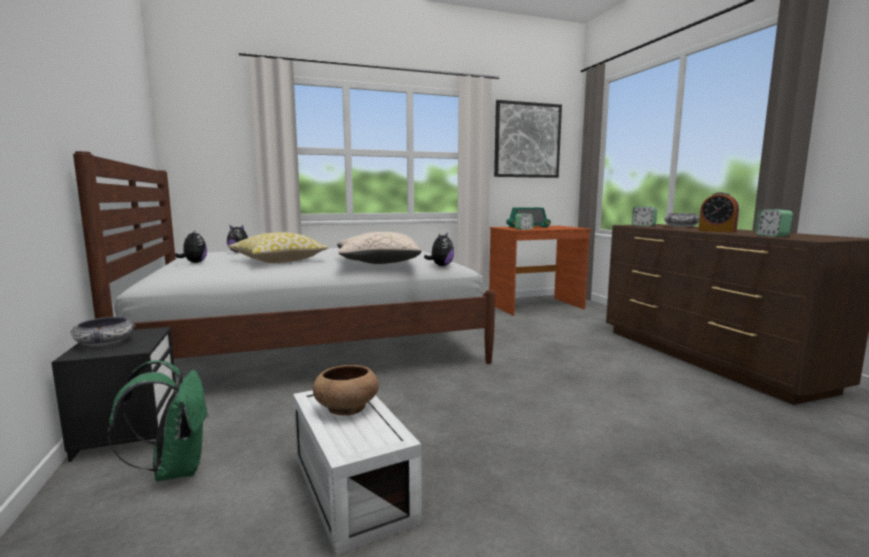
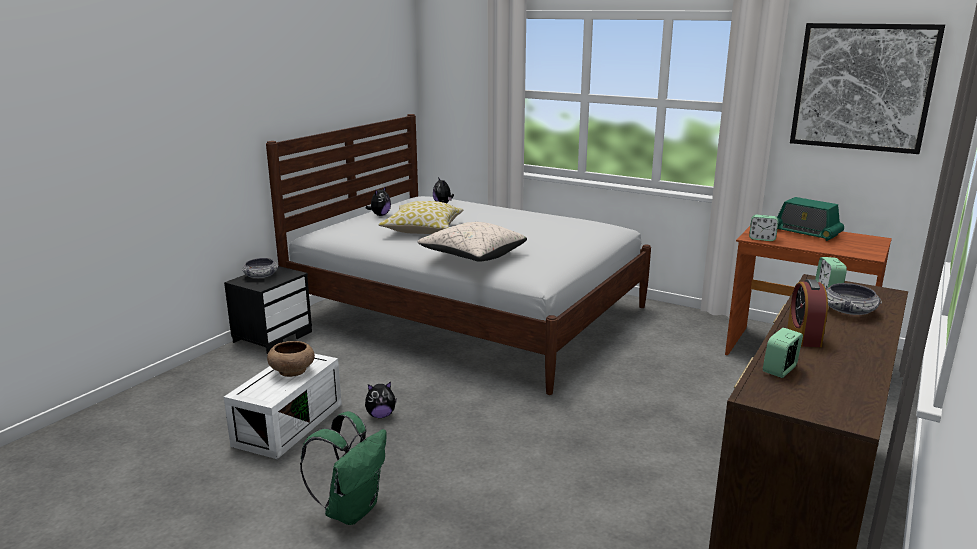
camera: 50 degrees right, 10 degrees up
green backpack [108,360,209,481] -> green backpack moved to [300,411,387,525]
plush toy [424,232,454,266] -> plush toy moved to [365,382,397,418]

